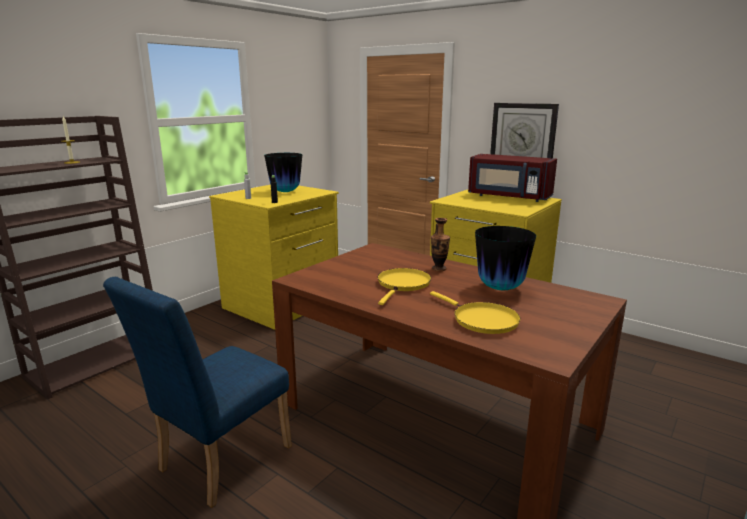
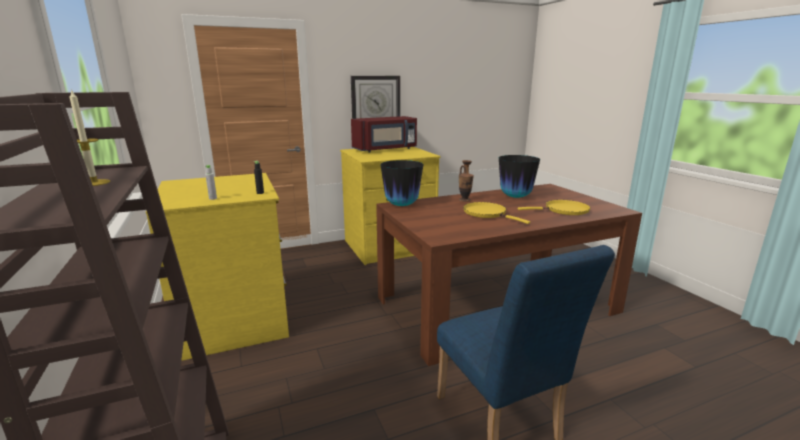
camera: 60 degrees left, 0 degrees up
vase [264,153,302,192] -> vase moved to [380,160,423,206]

